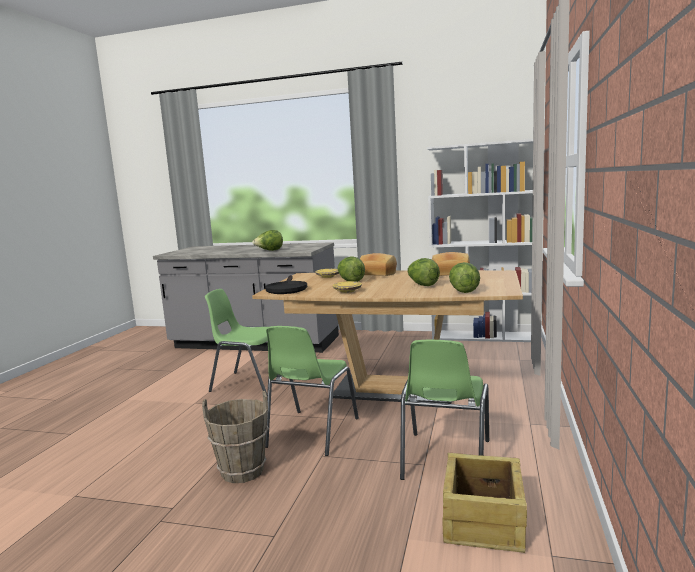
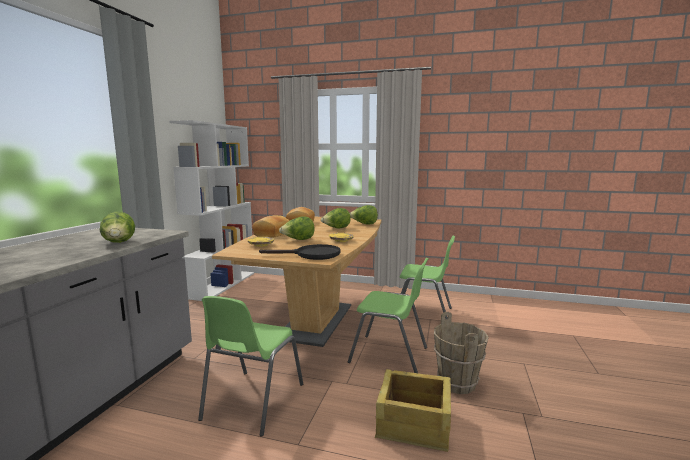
camera: 90 degrees left, 0 degrees up
crate [442,453,527,553] -> crate moved to [375,369,451,452]

